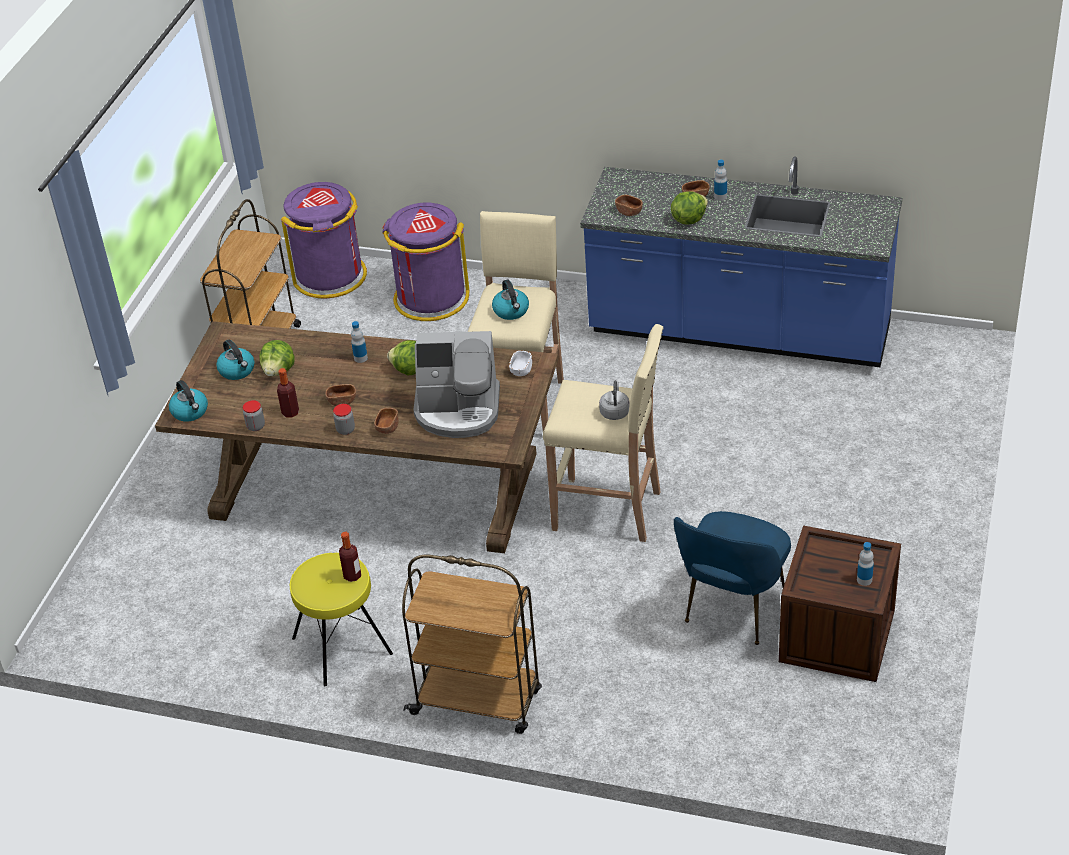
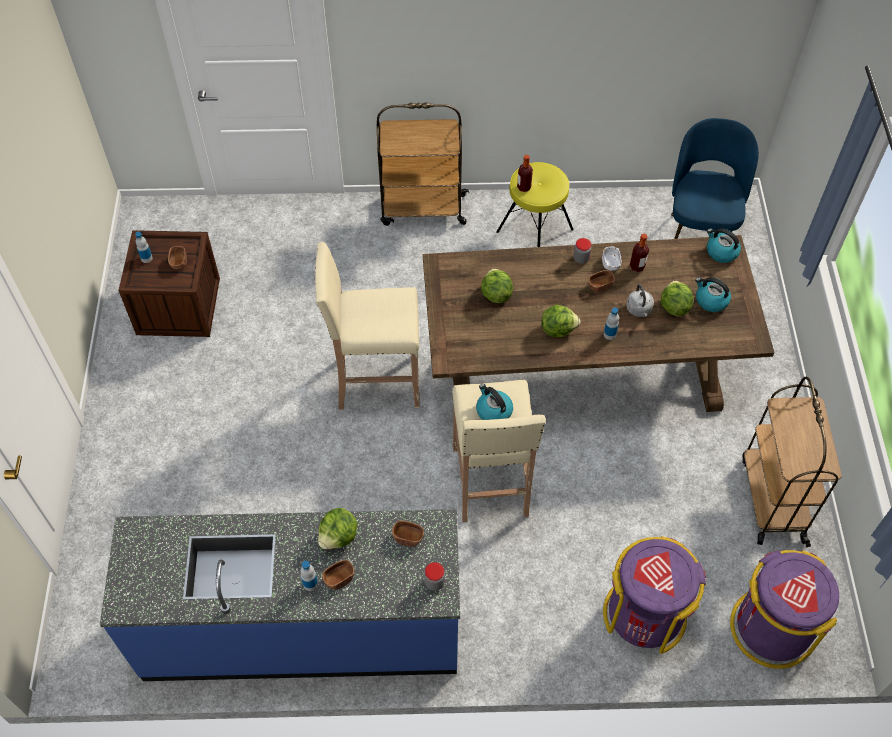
camera: 160 degrees right, 15 degrees up
jar [243,400,265,431] -> jar moved to [424,562,445,591]
brown bowl [374,408,398,434] -> brown bowl moved to [168,246,187,269]
coffee machine [413,331,500,438] -> lettuce [481,269,513,303]
white bowl [509,351,532,376] -> white bowl moved to [602,247,622,271]
grey kettle [599,380,630,420] -> grey kettle moved to [626,284,654,317]
blue chair [674,511,791,645] -> blue chair moved to [671,118,759,239]

